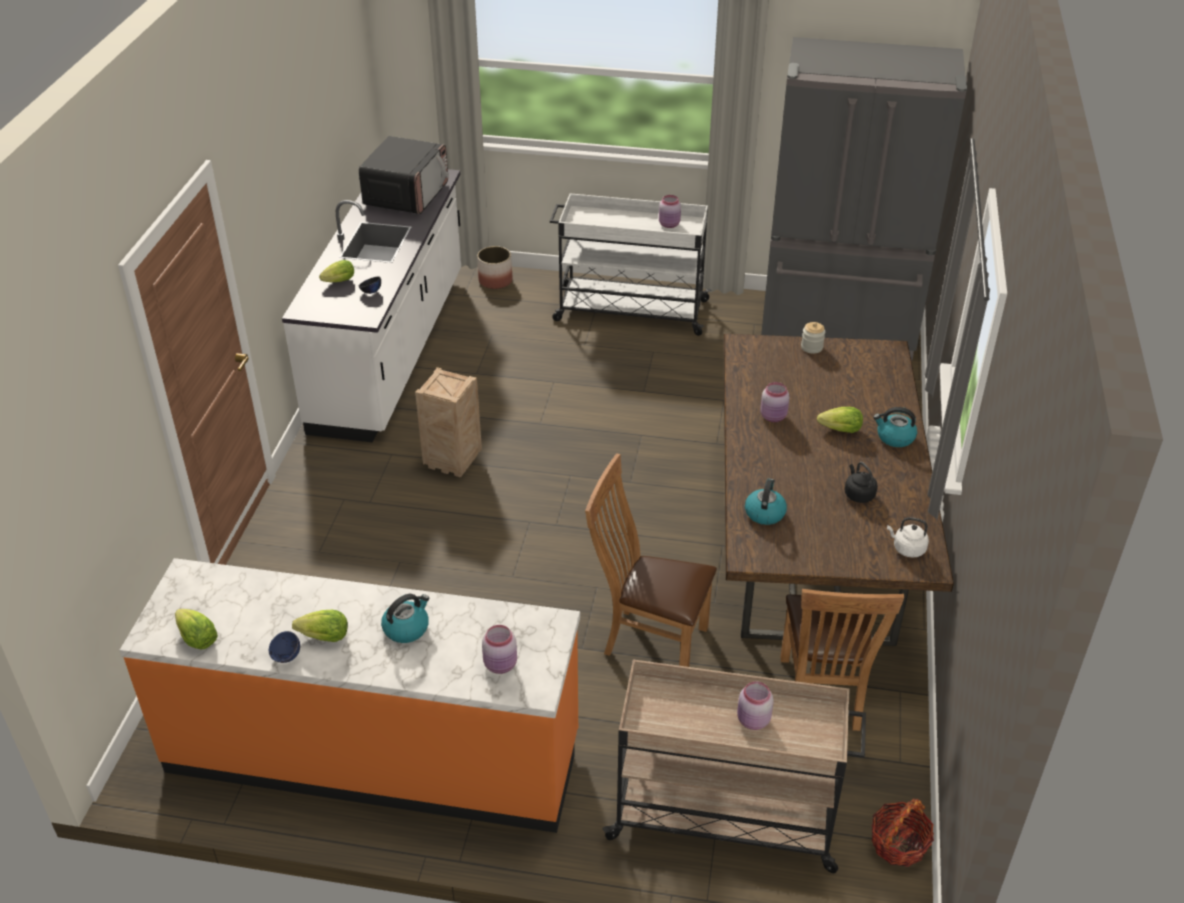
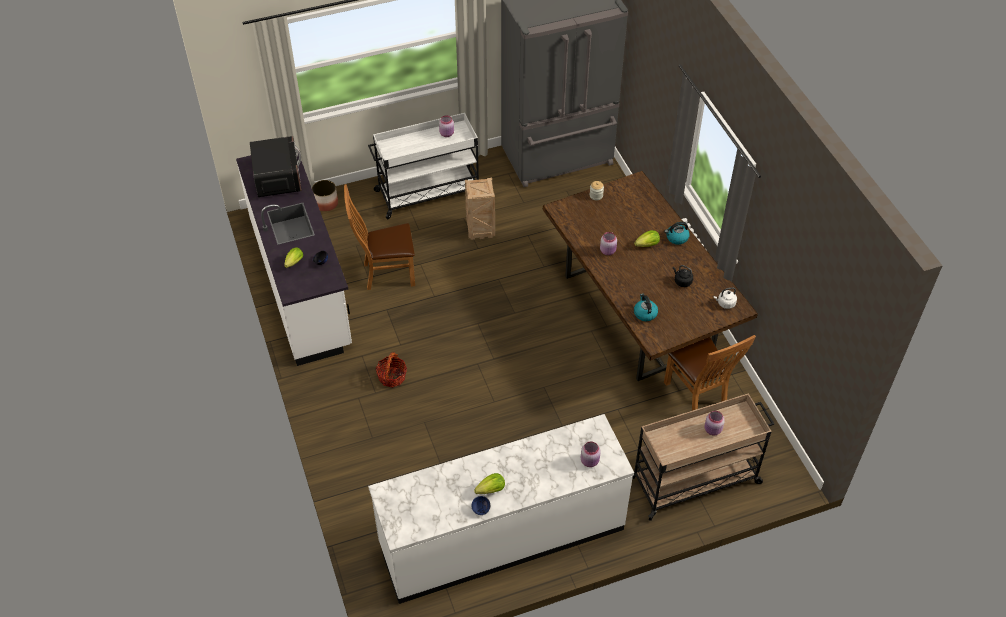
camera: 30 degrees left, 10 degrees up
orange counter [119,558,580,833] -> white counter [368,414,634,604]
lettuce [175,609,218,649] -> none
kettle [381,594,429,643] -> none
crate [415,367,482,478] -> crate moved to [465,178,495,240]
brown chair [585,453,717,667] -> brown chair moved to [344,184,415,290]
basket [871,799,934,867] -> basket moved to [376,352,407,388]

